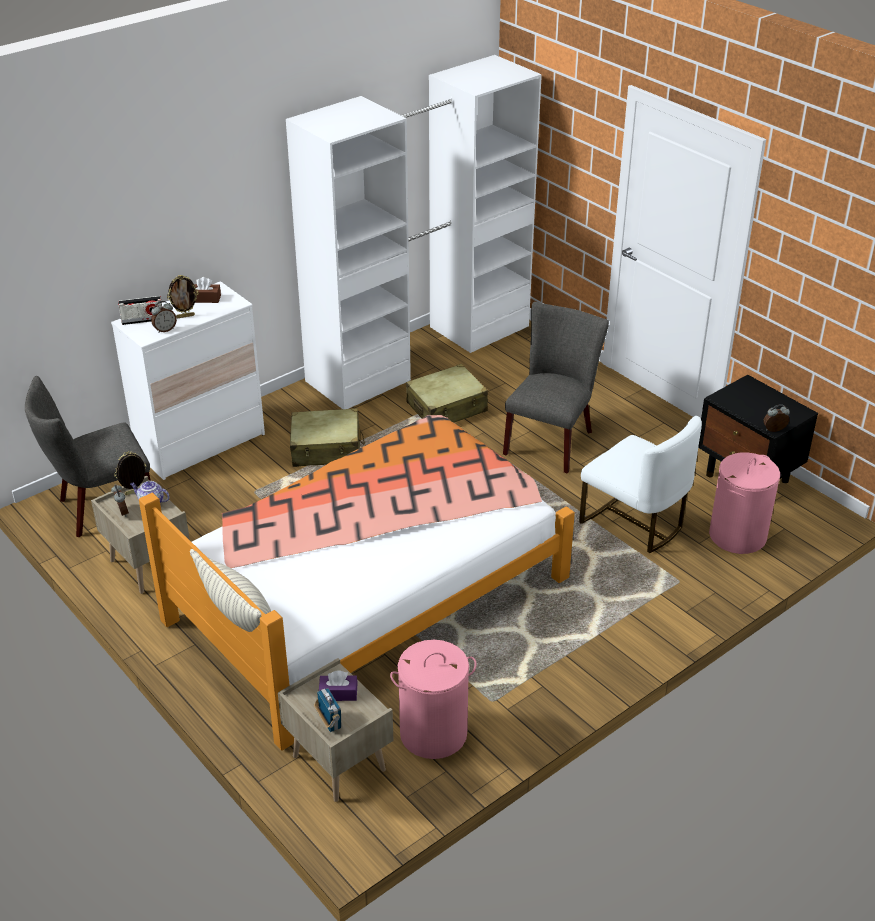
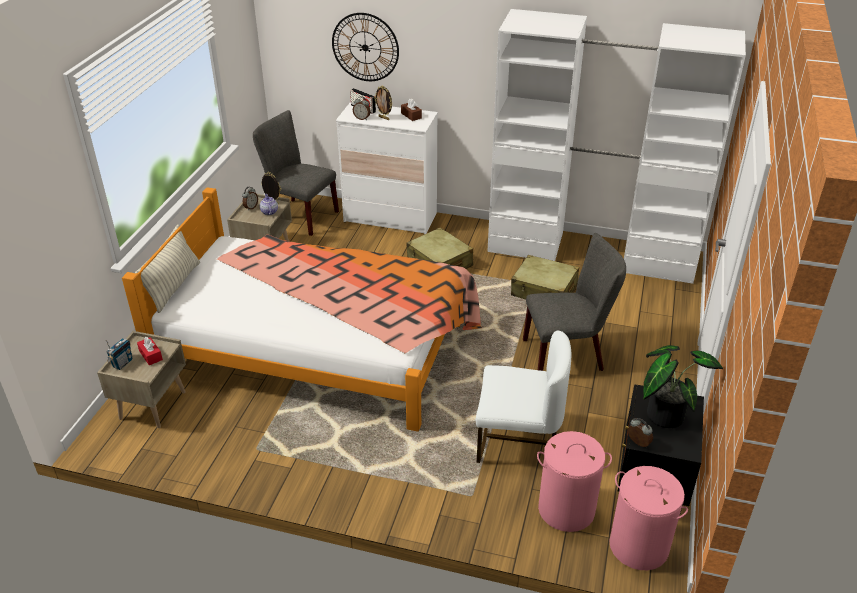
camera: 55 degrees right, 0 degrees up
purple tissue box [319,670,358,701] -> red tissue box [137,337,163,365]
pink laundry basket [390,640,477,759] -> pink laundry basket moved to [609,466,688,570]
white chair [579,416,702,553] -> white chair turned 90 degrees counterclockwise [476,331,571,463]
none -> wall clock [332,13,399,81]
none -> potted plant [643,345,723,428]

